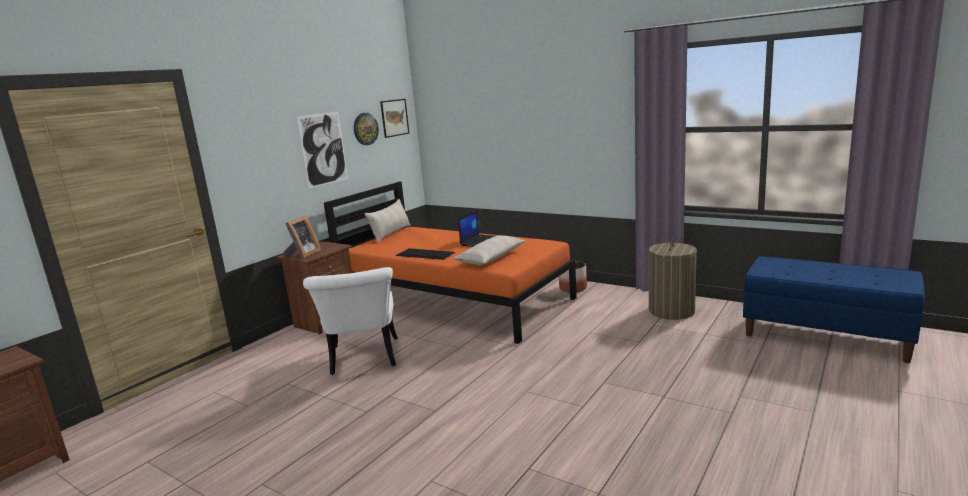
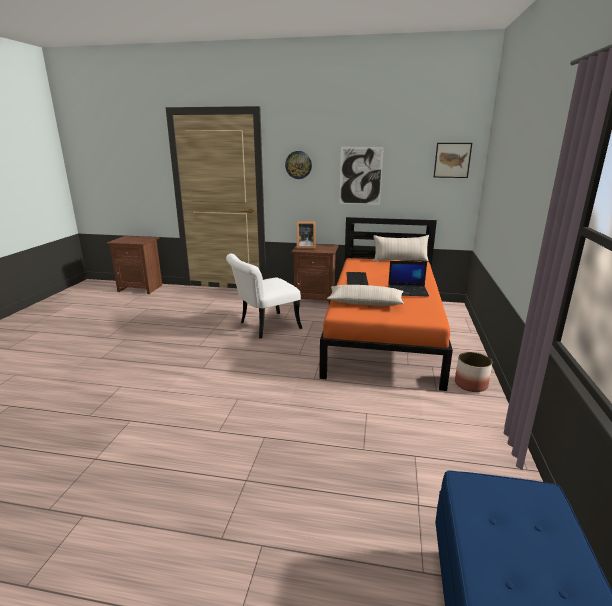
camera: 65 degrees right, 5 degrees up
wall clock [354,113,379,145] -> wall clock moved to [285,151,312,179]
laundry basket [648,239,697,320] -> none

